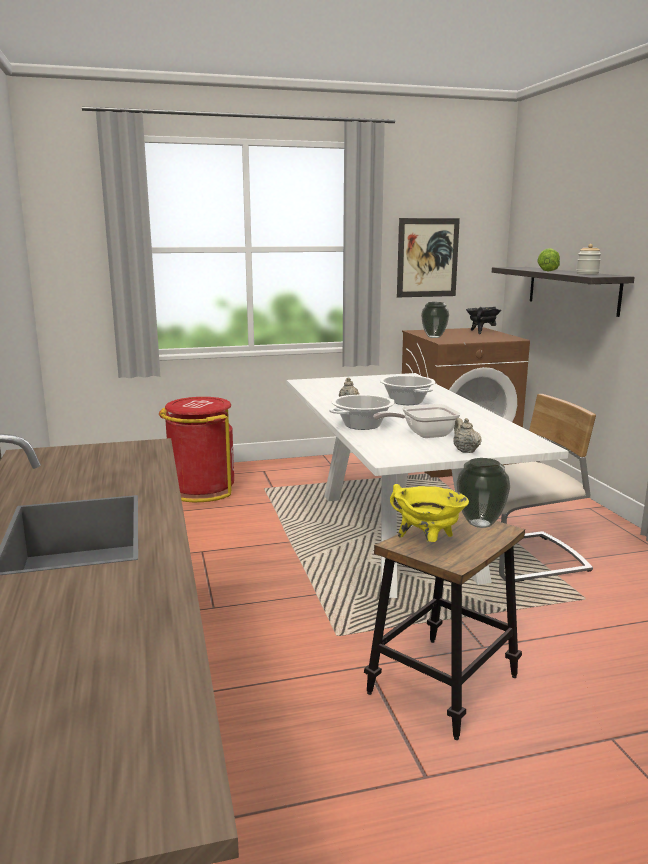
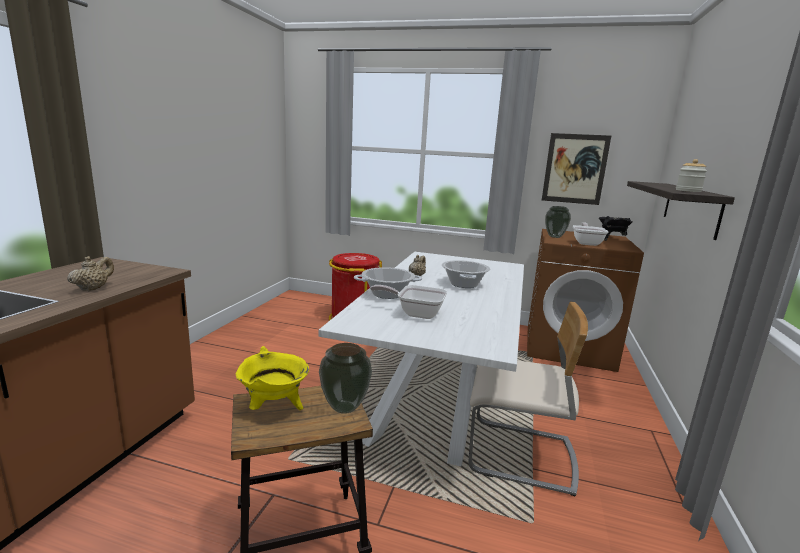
camera: 30 degrees right, 0 degrees up
beige teapot [453,418,482,453] -> beige teapot moved to [67,256,114,291]
lettuce [537,248,560,272] -> none
none -> frying pan [573,222,608,246]

